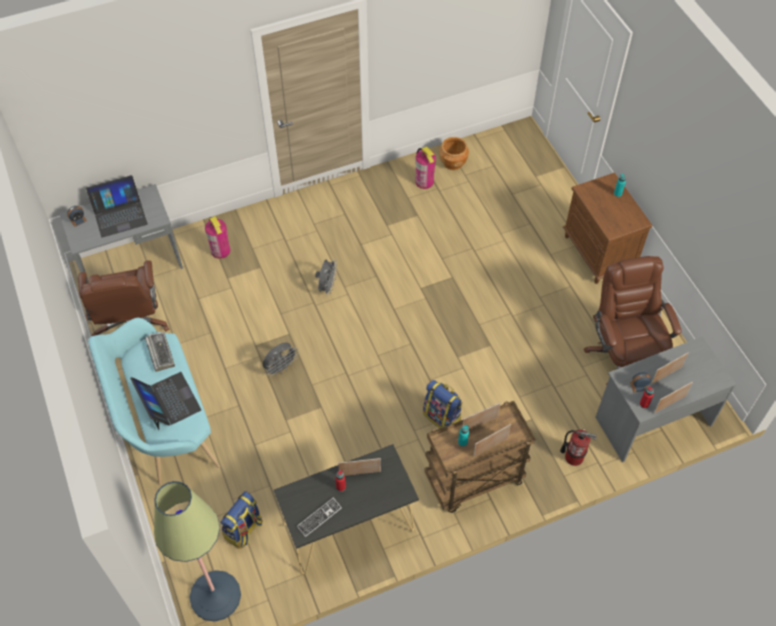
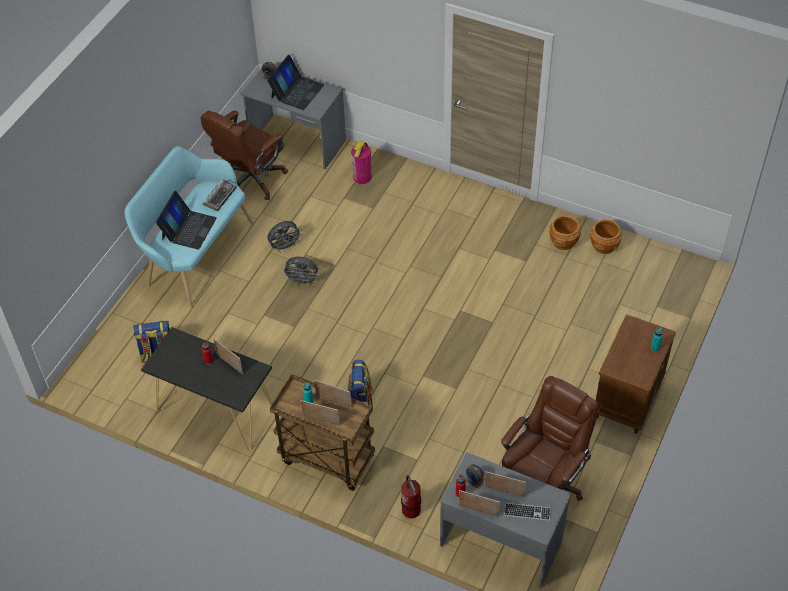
camera: 50 degrees right, 5 degrees down
laptop [86,175,148,238] -> laptop turned 90 degrees counterclockwise [267,55,324,110]
floor lamp [154,481,241,621] -> none
keyboard [297,498,342,537] -> keyboard moved to [504,503,551,521]
grey fan [315,259,337,296] -> grey fan moved to [267,221,302,252]
fire extinguisher [415,146,436,189] -> brown planter [550,215,581,250]

